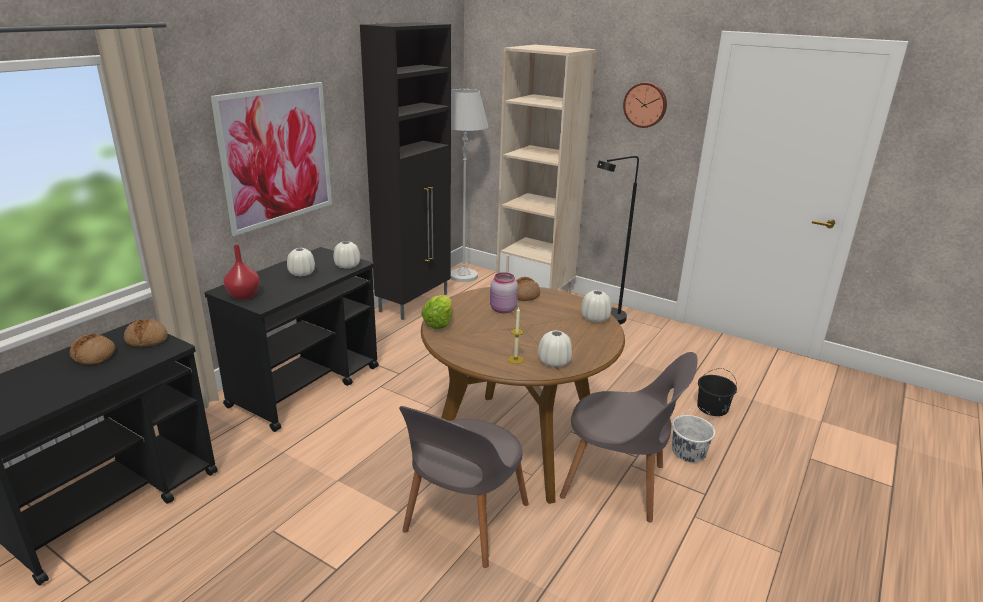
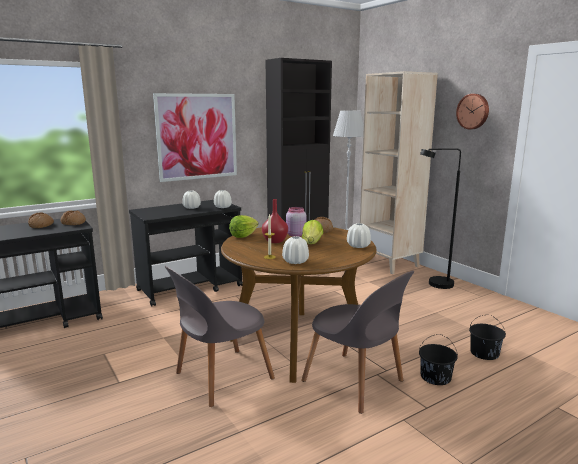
camera: 25 degrees right, 10 degrees down
red vase [224,245,260,300] -> red vase moved to [262,199,288,243]
white bucket [672,407,715,463] -> black bucket [419,334,458,385]
none -> lettuce [302,220,324,244]

